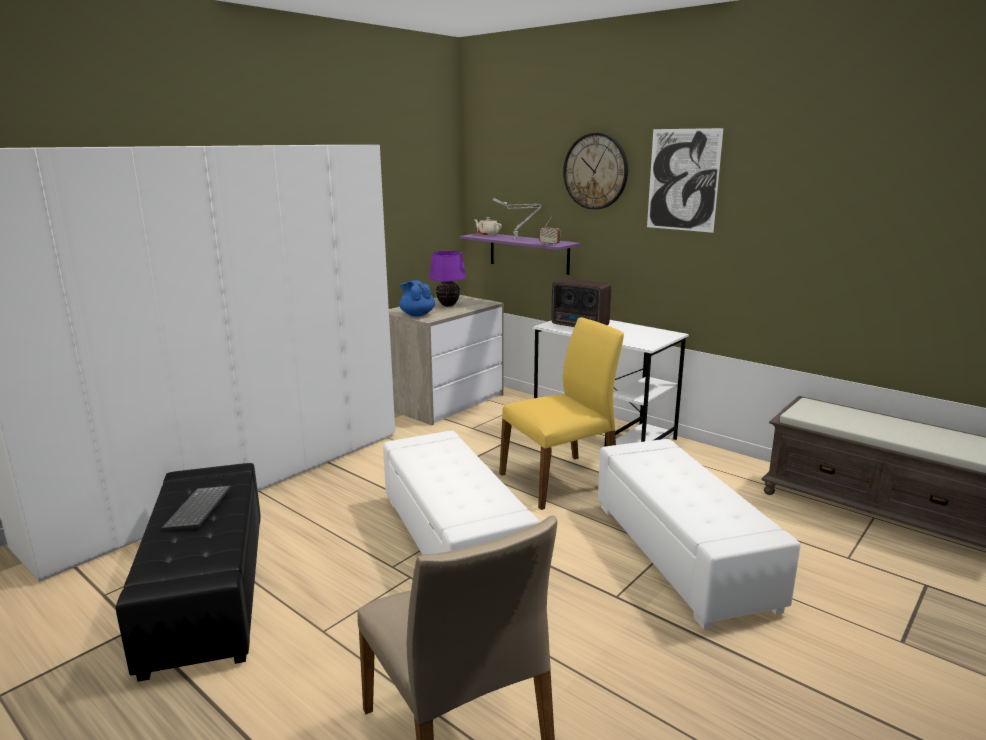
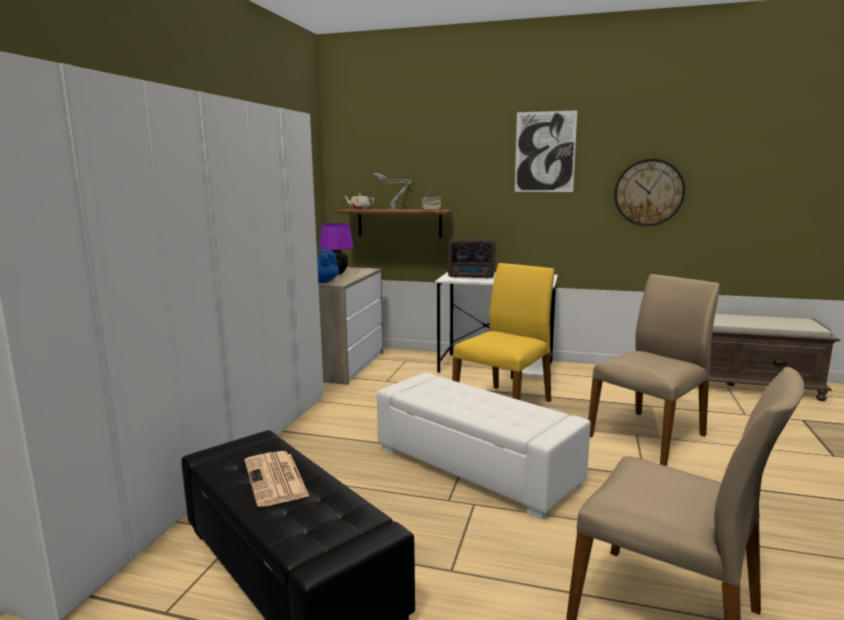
camera: 25 degrees left, 5 degrees down
keyboard [162,486,231,530] -> newspaper [245,451,310,507]
purple shelf [460,233,581,275] -> brown shelf [337,209,452,238]
wall clock [563,133,628,210] -> wall clock moved to [614,159,685,226]
white ottoman [598,439,801,630] -> beige chair [588,274,720,466]

